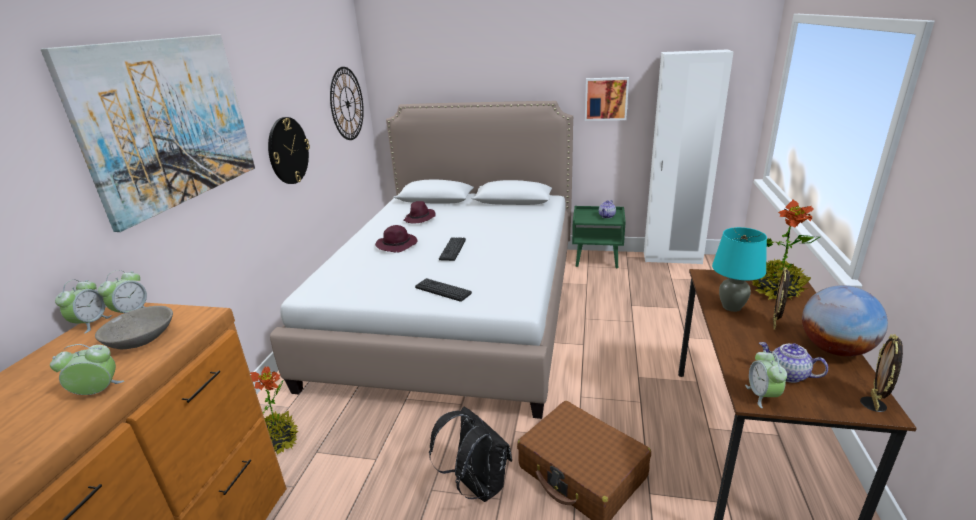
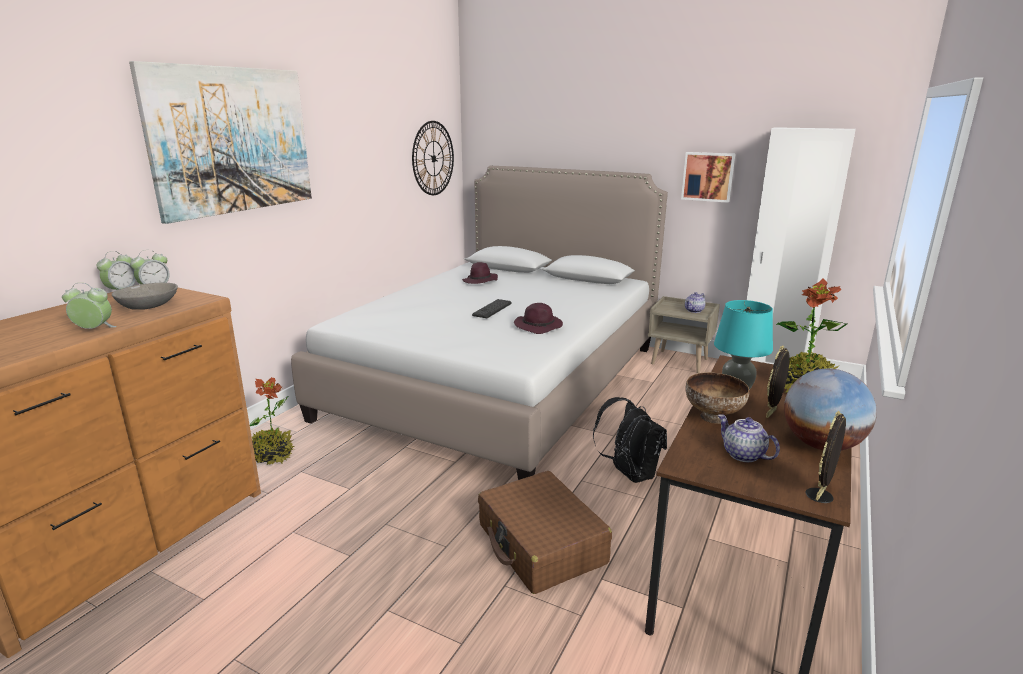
camera: 15 degrees right, 5 degrees down
wall clock [268,117,310,184] -> none
purple hat [375,225,417,253] -> purple hat moved to [514,303,563,334]
keyboard [415,278,472,302] -> none
black backpack [429,407,512,502] -> black backpack moved to [593,397,667,483]
green nightstand [572,206,626,268] -> beige nightstand [648,296,720,373]
alarm clock [745,350,787,408] -> none
none -> bowl [685,372,749,424]

